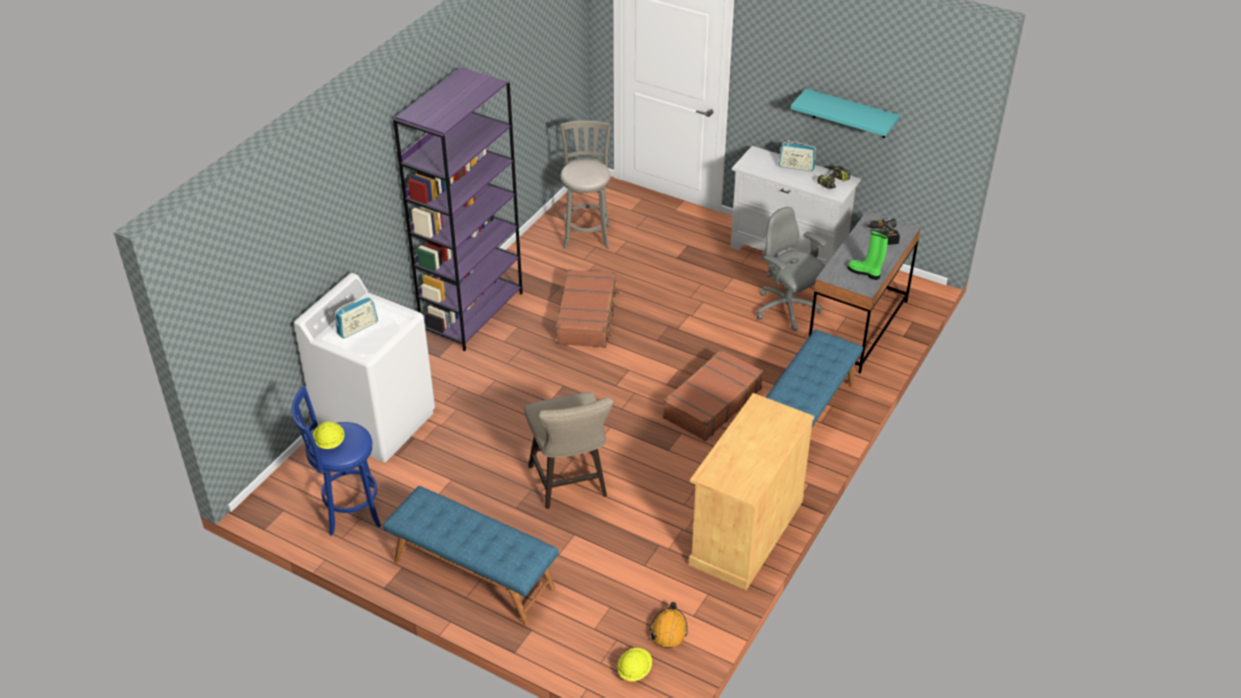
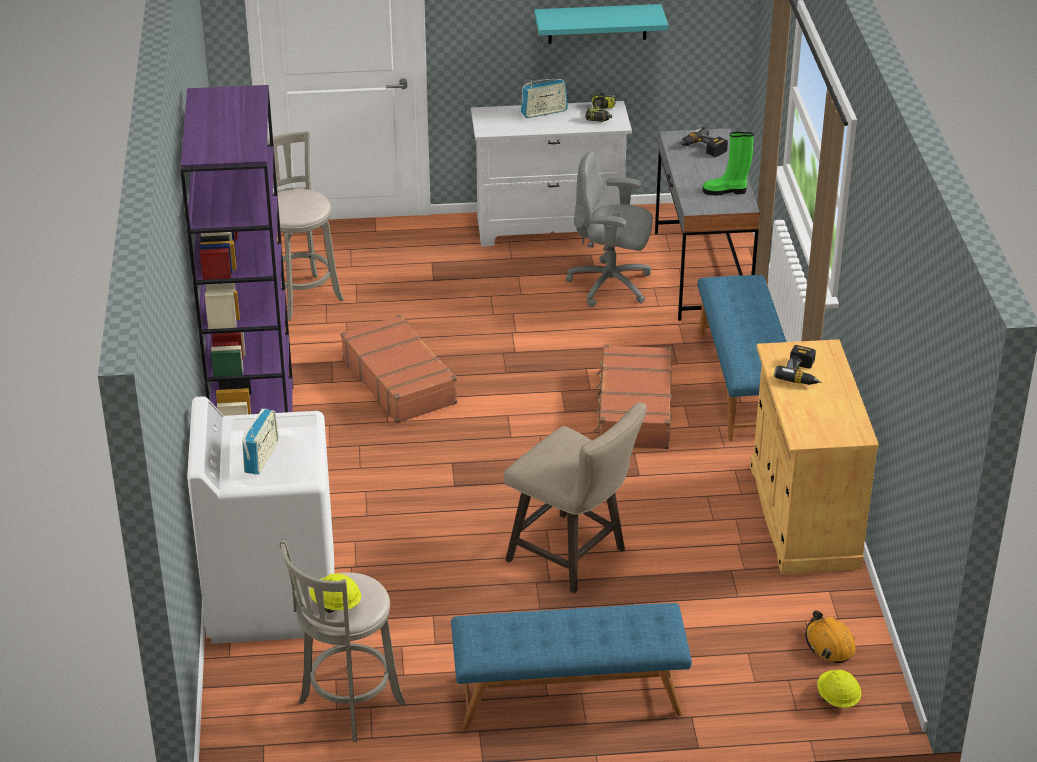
camera: 35 degrees left, 5 degrees down
blue stool [292,386,381,536] -> grey stool [280,539,405,742]
none -> power drill [774,345,821,385]

